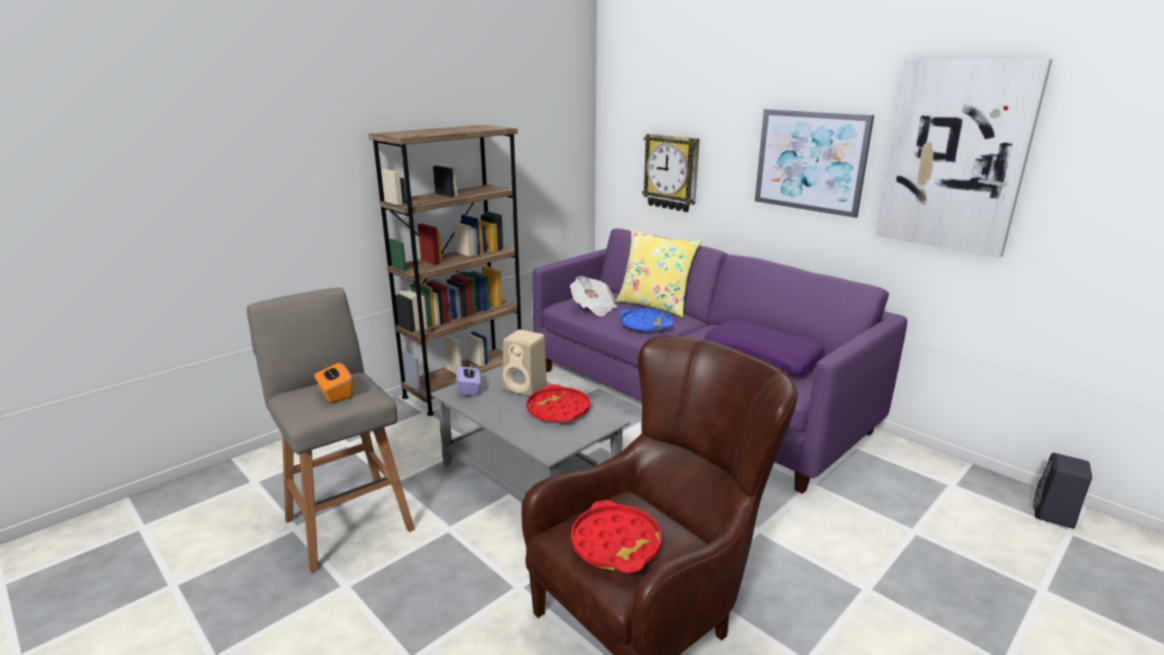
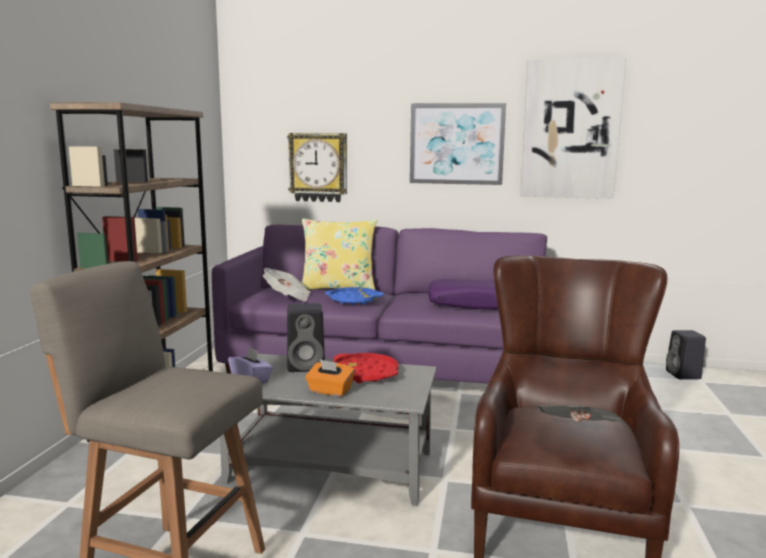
camera: 35 degrees left, 10 degrees down
orange tissue box [314,363,353,403] -> orange tissue box moved to [306,359,355,397]
beige speaker [503,330,547,396] -> black speaker [287,303,325,372]
red tray [571,500,662,573] -> newspaper [535,405,624,422]

